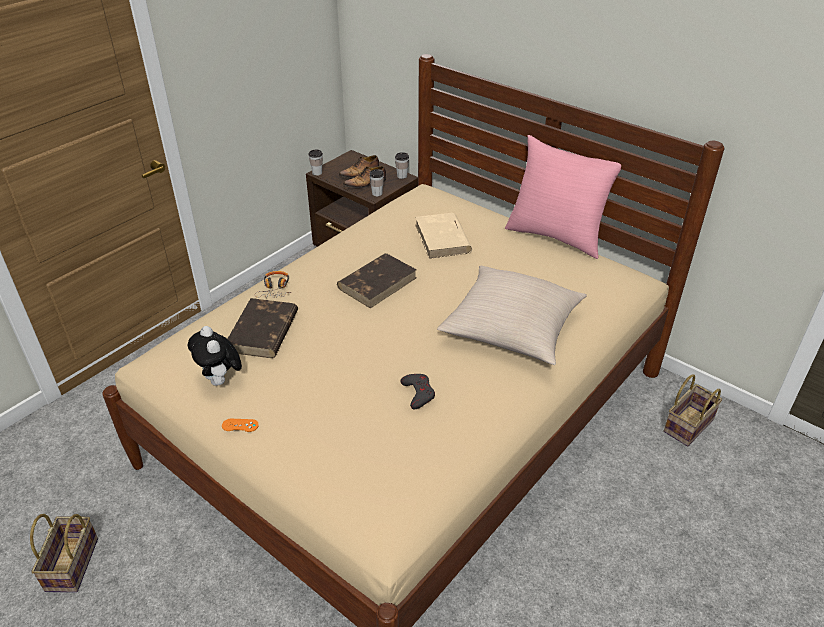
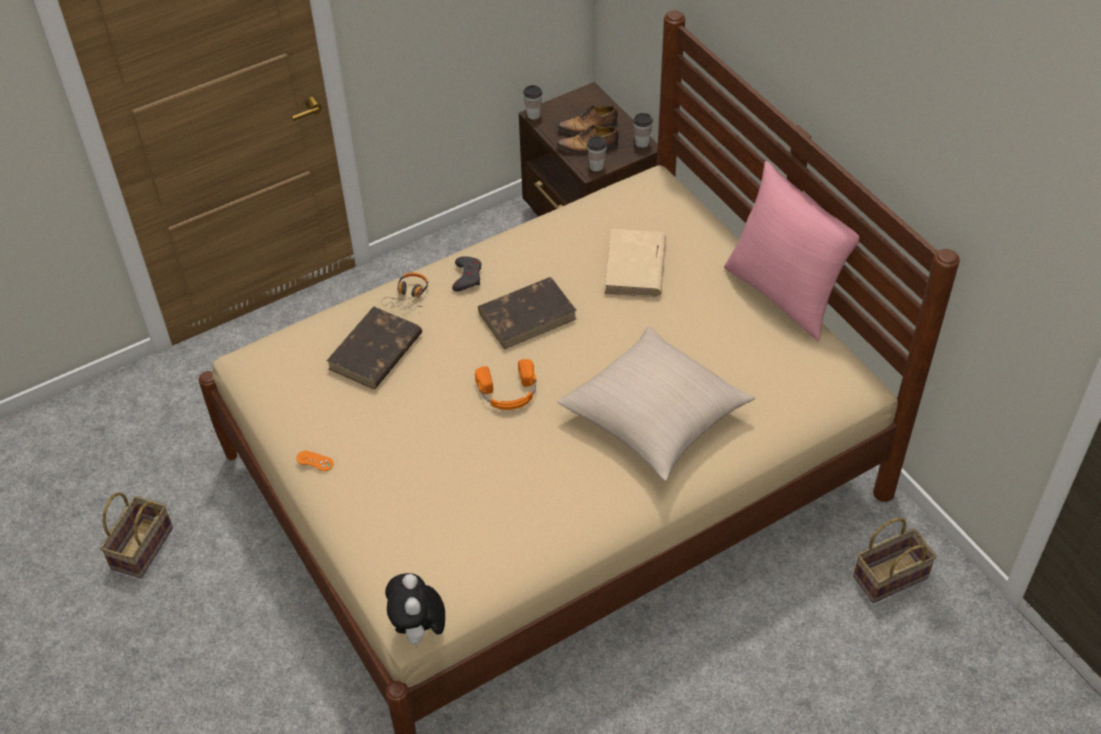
camera: 20 degrees right, 10 degrees up
plush toy [188,326,242,386] -> plush toy moved to [385,573,445,649]
grey game controller [400,374,435,409] -> grey game controller moved to [452,256,482,291]
none -> orange headphones [475,359,536,410]

